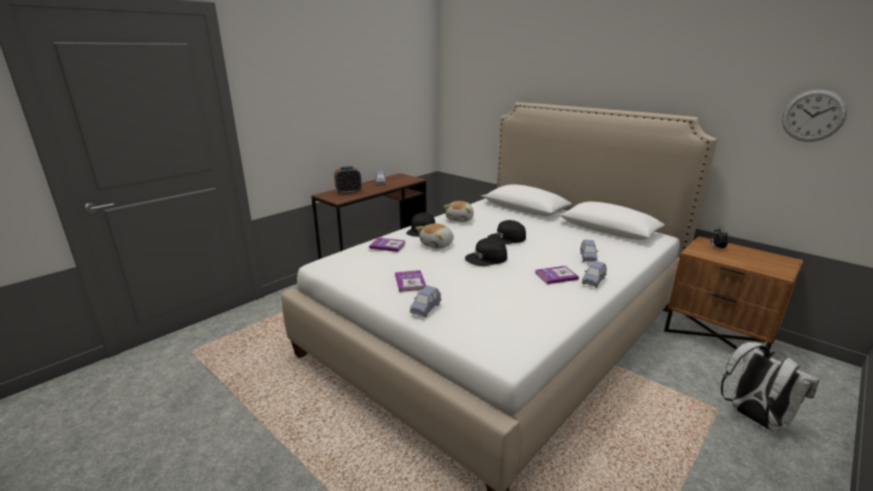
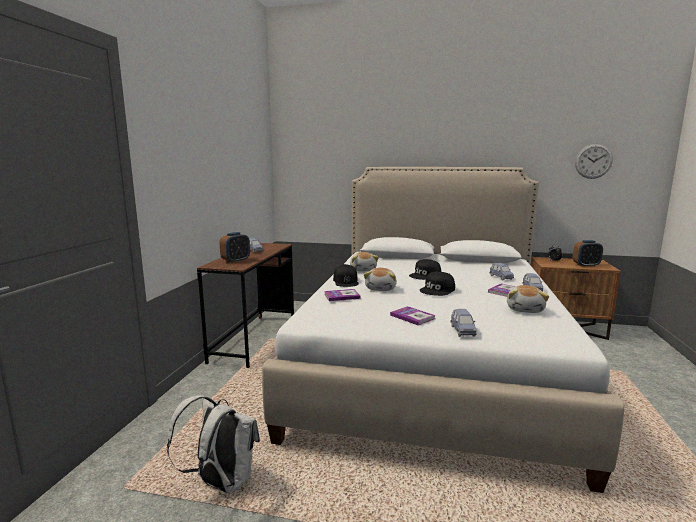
camera: 30 degrees left, 10 degrees down
white backpack [721,342,819,432] -> white backpack moved to [167,395,260,494]
none -> plush toy [507,285,549,313]
none -> alarm clock [573,240,603,267]

